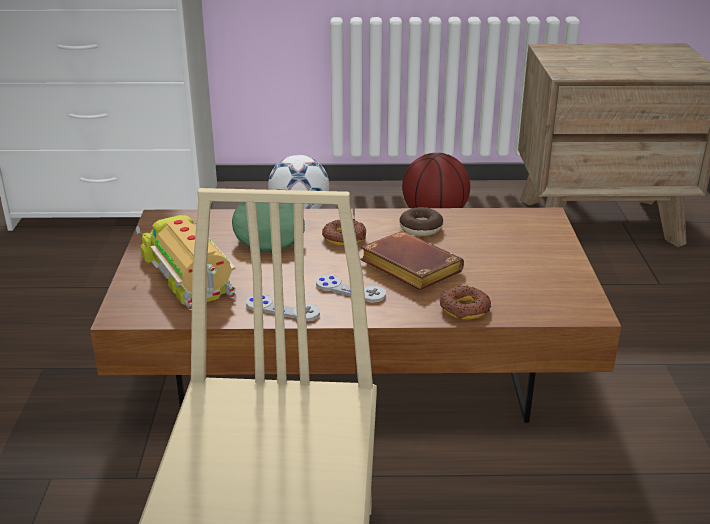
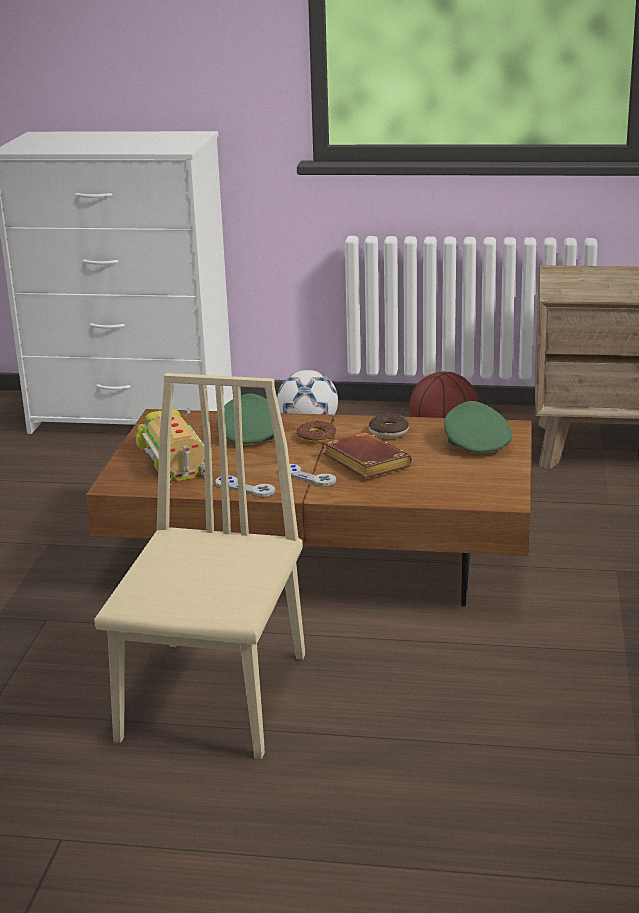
camera: 10 degrees right, 5 degrees down
donut [440,286,491,319] -> none
none -> green cap [444,401,512,453]

